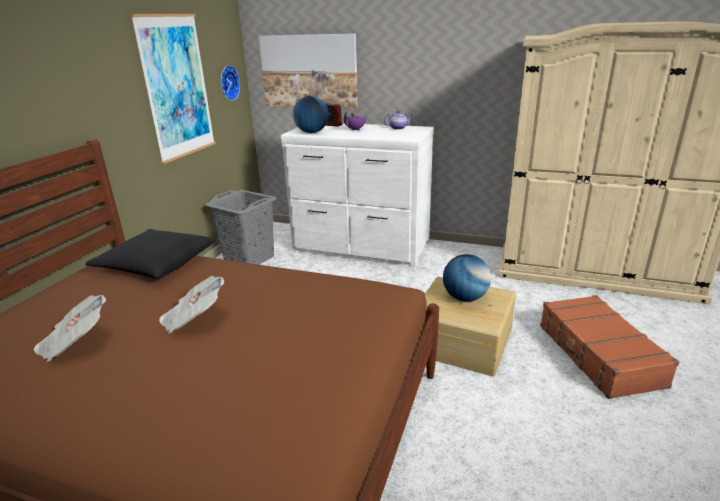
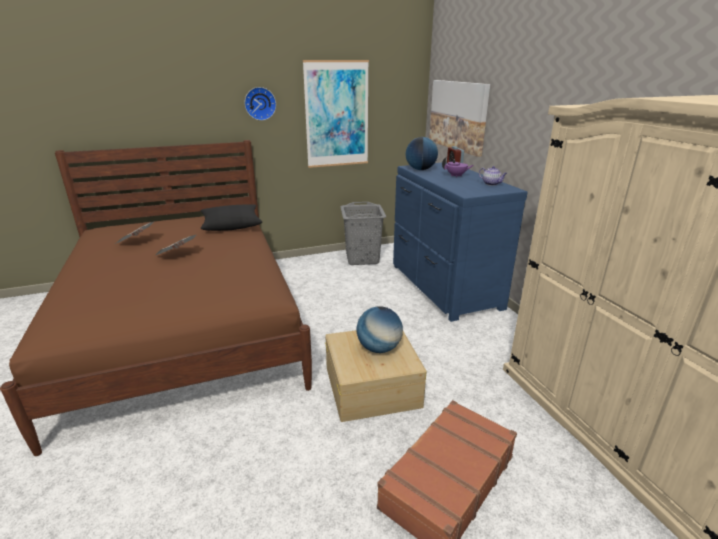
camera: 50 degrees right, 0 degrees up
wall clock [221,65,240,101] -> wall clock moved to [245,87,276,120]
white dresser [281,123,434,267] -> blue dresser [393,162,528,322]

